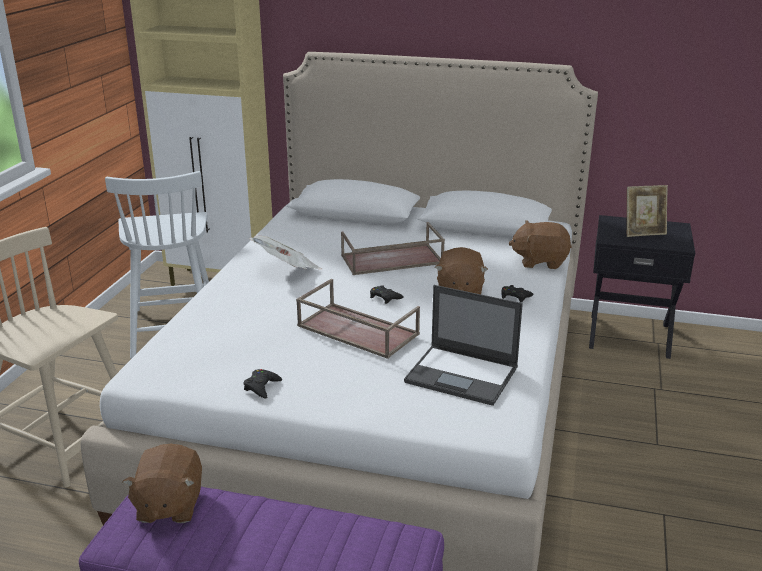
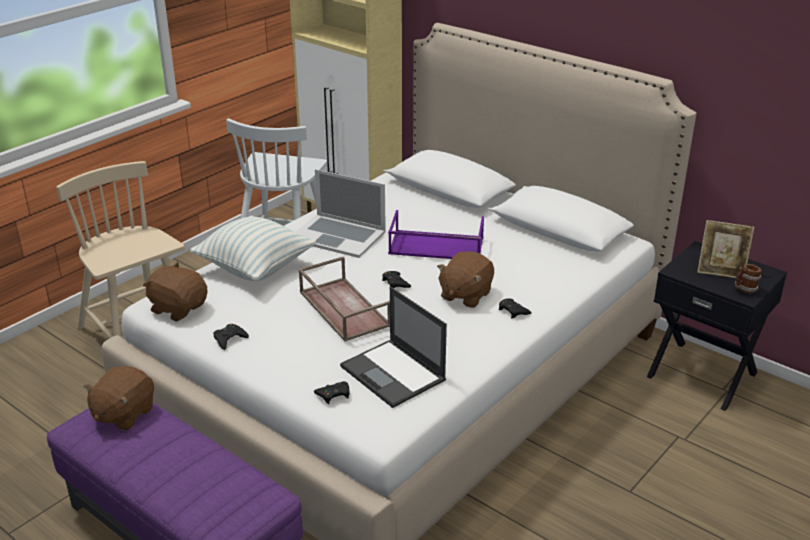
camera: 25 degrees right, 5 degrees up
newspaper [249,236,322,269] -> laptop [296,169,386,258]
brown tray [341,222,445,275] -> purple tray [388,210,484,259]
brown plush toy [509,220,572,269] -> brown plush toy moved to [143,262,208,322]
none -> pillow [190,216,316,281]
none -> black game controller [314,381,350,404]
none -> mug [735,264,762,294]

